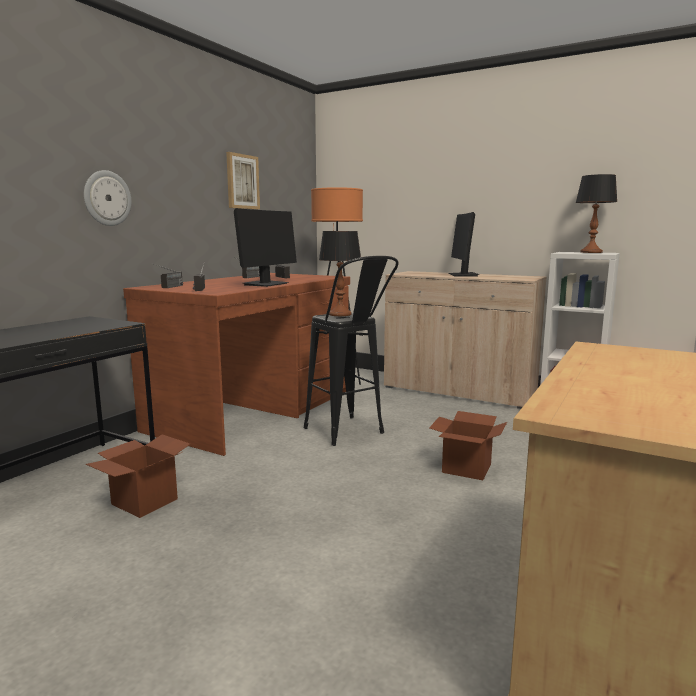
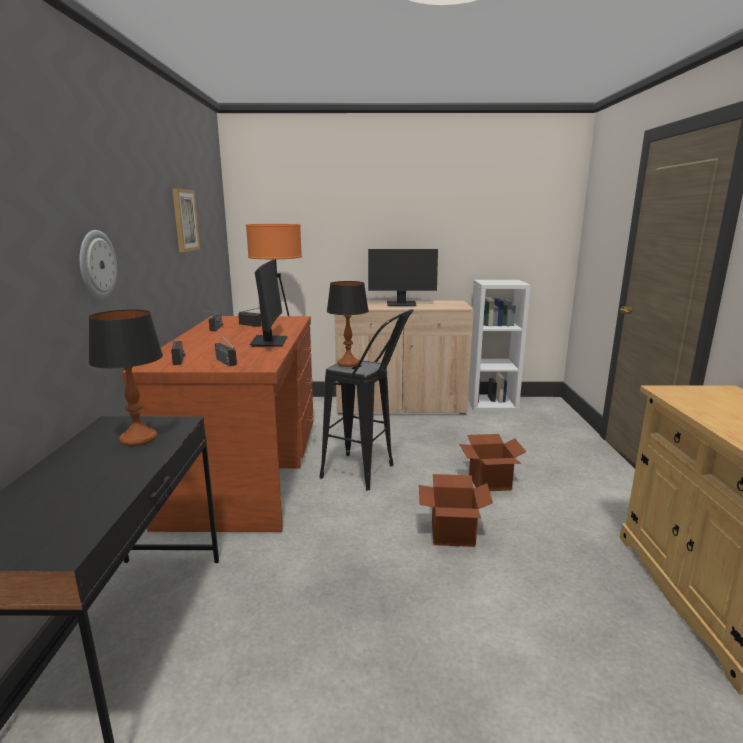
camera: 30 degrees left, 5 degrees up
cardboard box [86,434,190,518] -> cardboard box moved to [419,474,493,547]
monitor [448,212,480,277] -> monitor turned 60 degrees counterclockwise [368,249,438,306]
table lamp [576,174,618,253] -> table lamp moved to [89,310,163,446]

